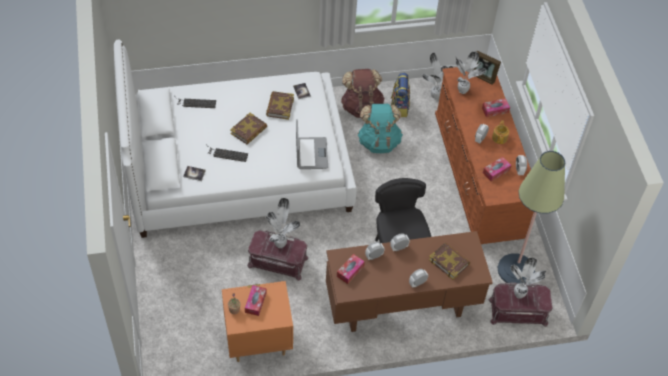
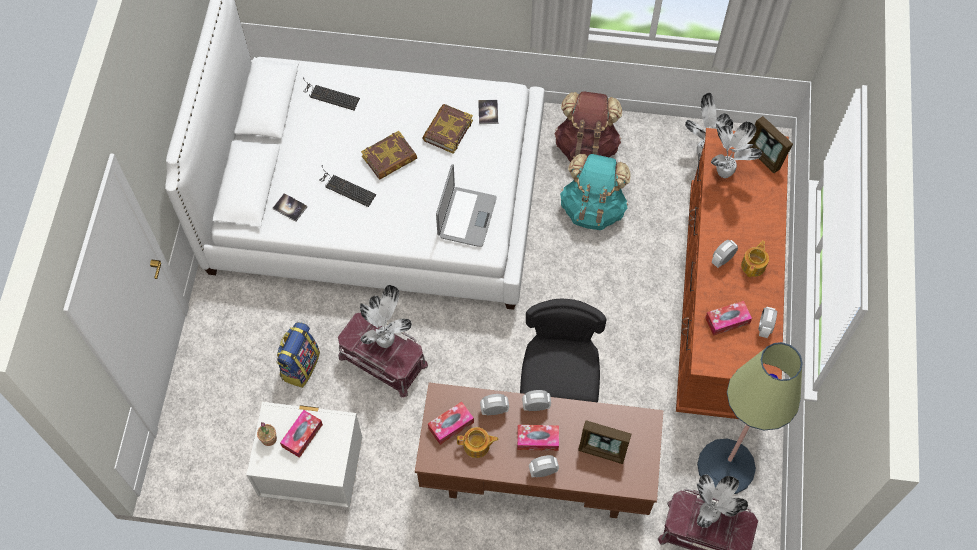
camera: 20 degrees right, 10 degrees up
orange nightstand [222,281,293,362] -> white nightstand [246,402,362,508]
backpack [391,73,410,117] -> backpack moved to [276,322,320,388]
book [429,242,470,280] -> picture frame [578,420,631,464]
tissue box [482,98,510,117] -> tissue box moved to [517,425,559,451]
none -> teapot [457,427,498,458]

